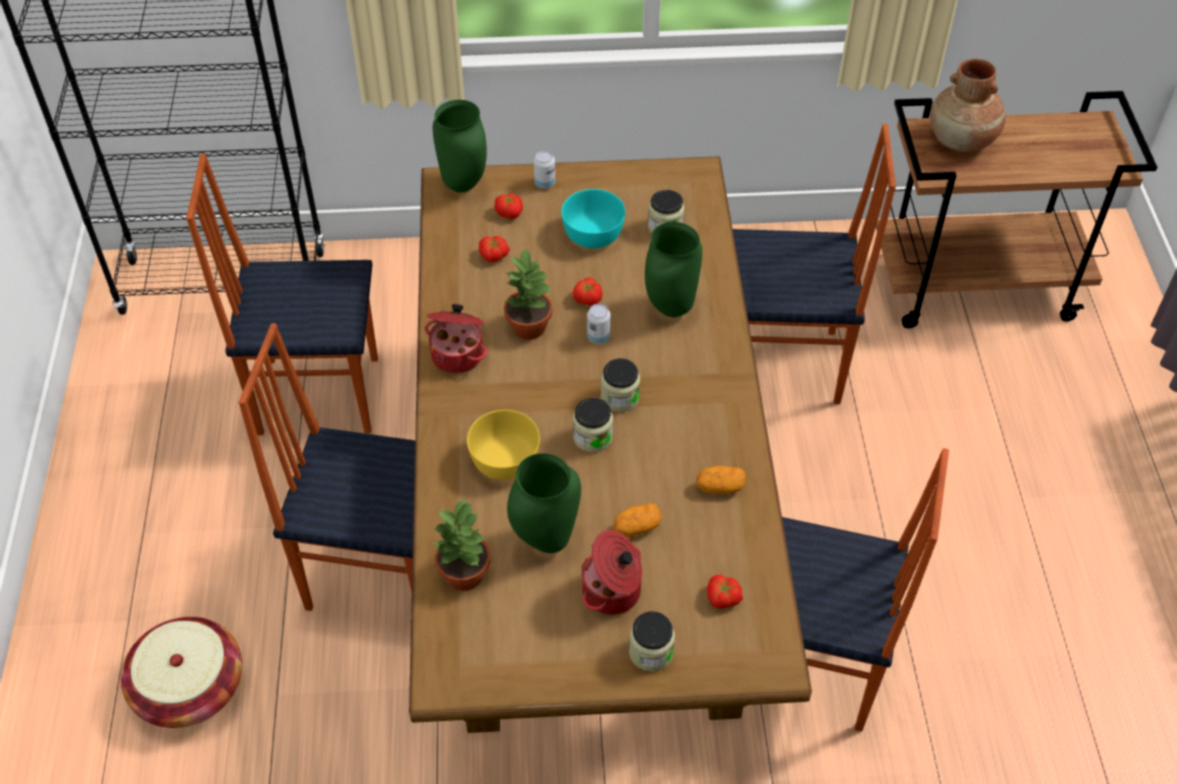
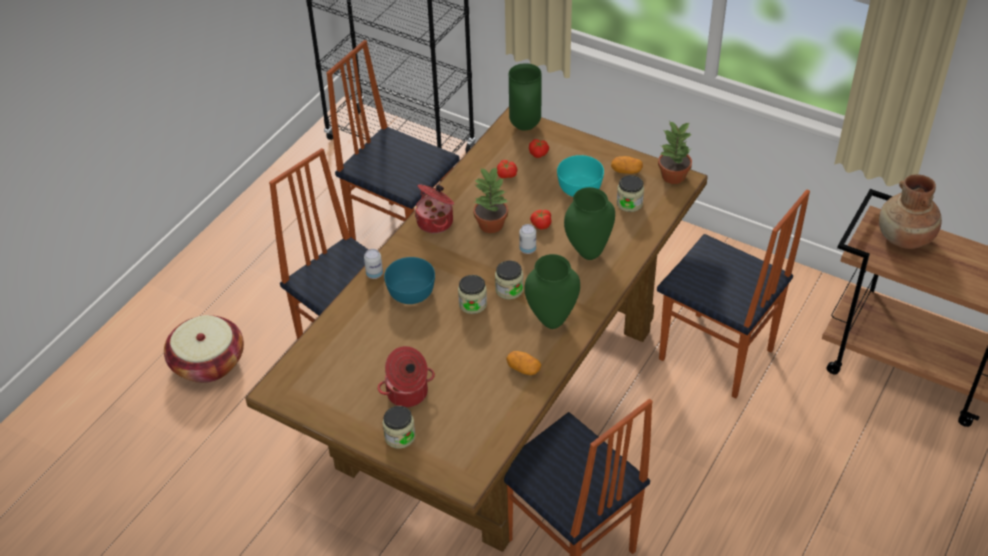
camera: 35 degrees right, 5 degrees down
potted plant [433,498,491,591] -> potted plant moved to [658,122,692,184]
yellow bowl [467,410,540,480] -> turquoise bowl [384,257,435,304]
green vase [507,453,581,553] -> green vase moved to [524,254,580,329]
can [534,150,555,189] -> can moved to [364,249,383,279]
potato [613,503,662,537] -> potato moved to [611,156,643,174]
tomato [707,575,743,609] -> none

